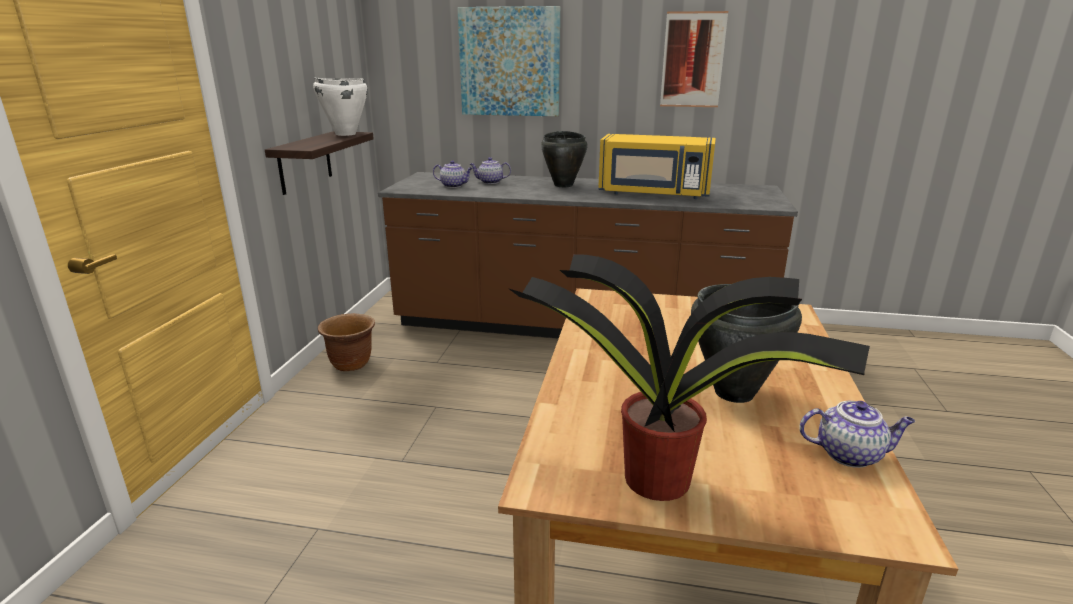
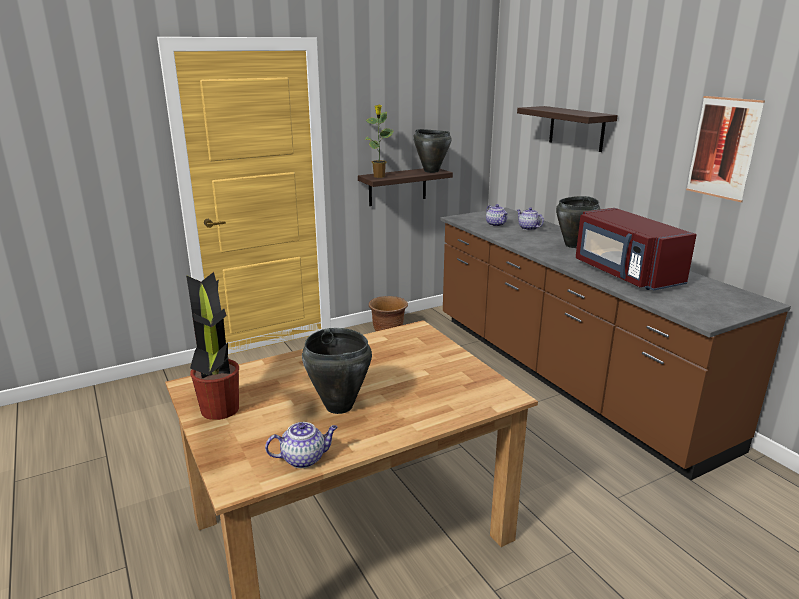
camera: 50 degrees right, 0 degrees up
white cooking pot [313,77,368,136] -> black cooking pot [413,129,452,173]
picture [457,6,560,116] -> shelf [517,106,618,152]
yellow microwave [598,134,716,199] -> red microwave [576,208,697,290]
teapot [799,401,915,468] -> teapot turned 75 degrees counterclockwise [265,422,338,468]
none -> potted plant [364,105,393,178]

